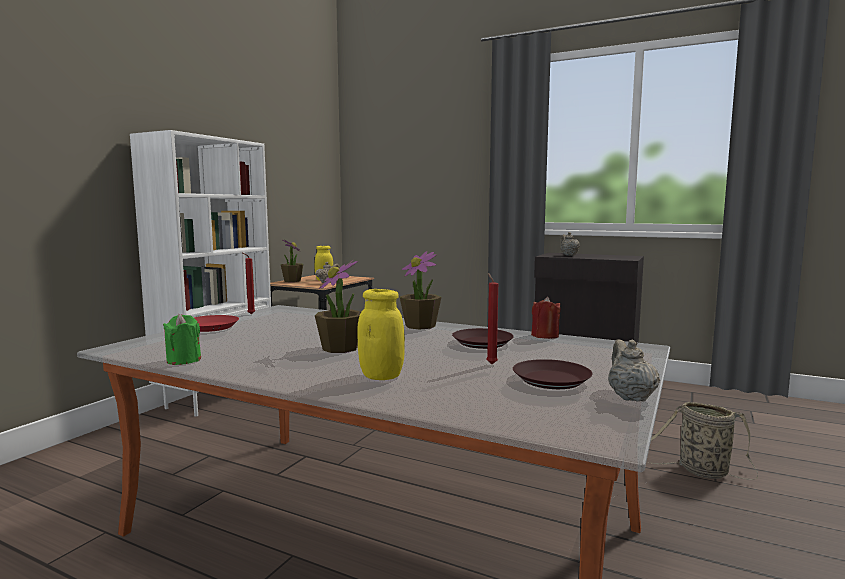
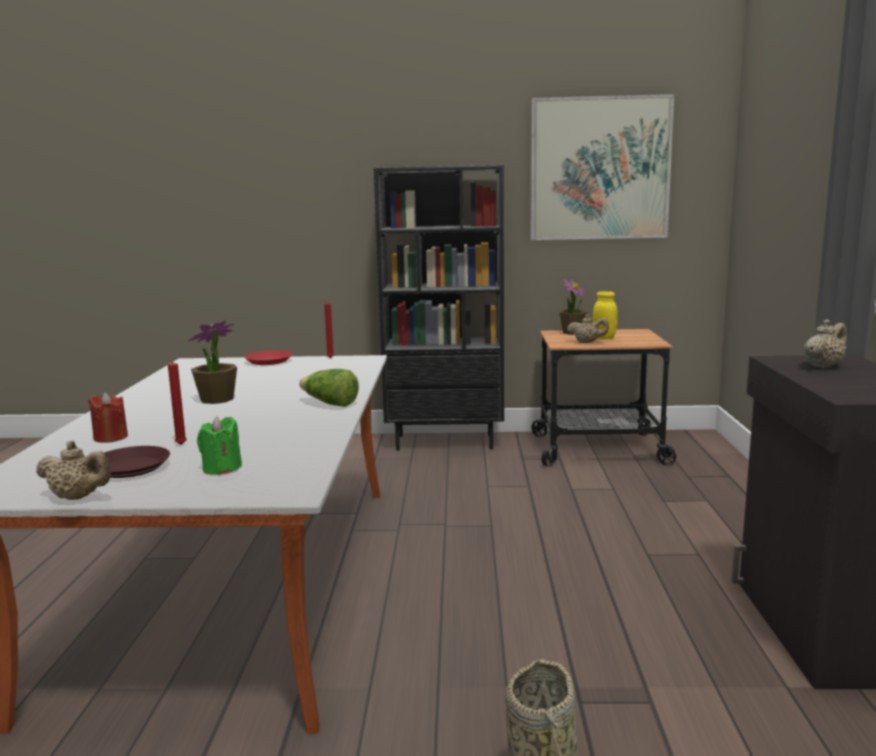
camera: 65 degrees right, 5 degrees up
white bookcase [130,130,271,417] -> black bookcase [374,165,504,451]
green candle [163,314,201,365] -> green candle moved to [197,416,242,475]
yellow jar [357,289,405,380] -> none
potted plant [400,251,441,330] -> lettuce [299,369,359,407]
brown plate [452,328,514,349] -> none
red candle [531,297,561,339] -> red candle moved to [88,392,128,443]
beige teapot [608,339,660,402] -> beige teapot turned 45 degrees clockwise [36,441,111,500]
none -> picture [530,94,674,240]

